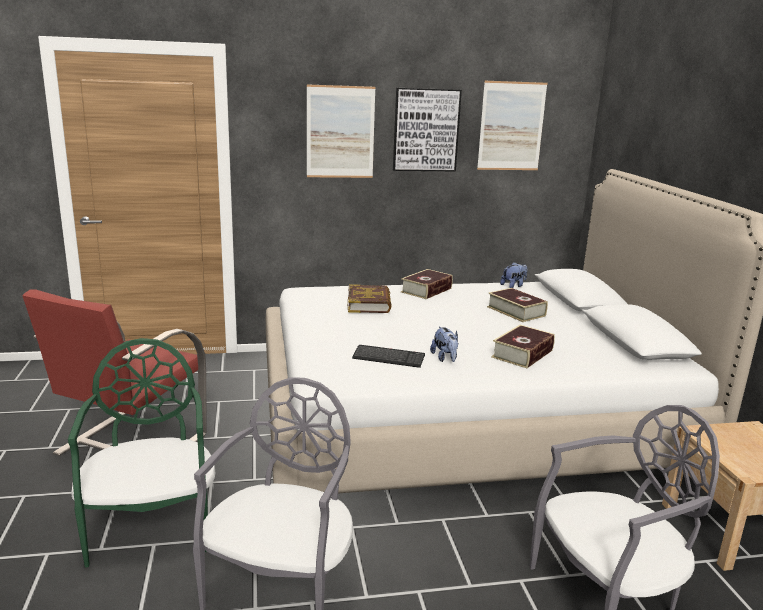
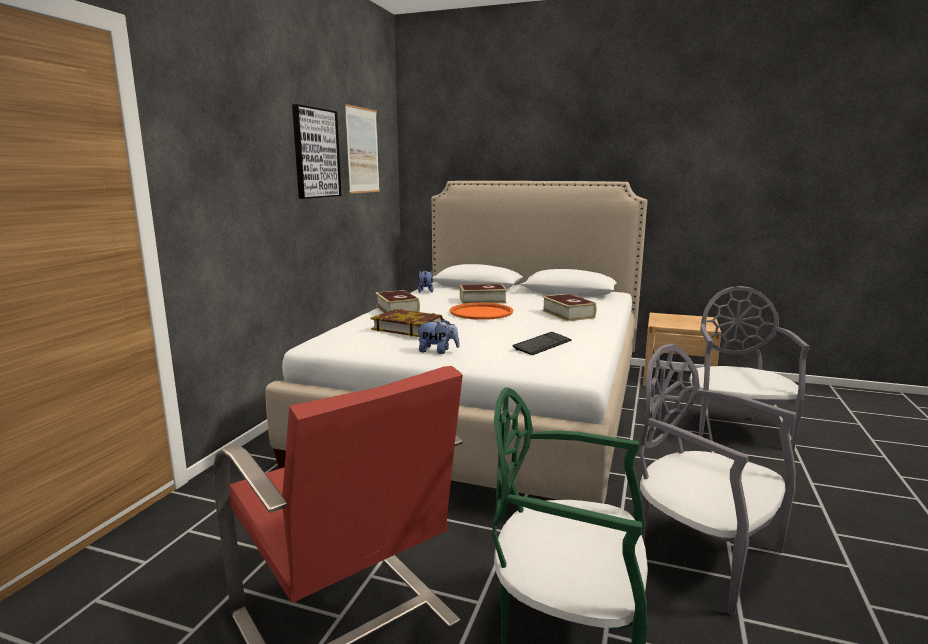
camera: 60 degrees left, 5 degrees down
picture [307,85,376,178] -> none
plush toy [430,326,458,362] -> plush toy moved to [416,319,460,354]
none -> orange tray [450,303,513,320]

